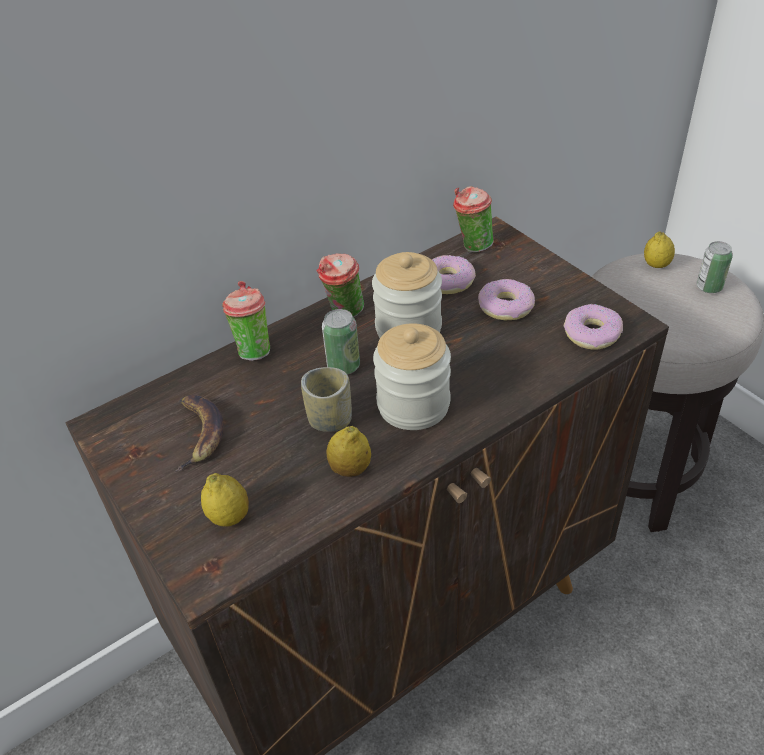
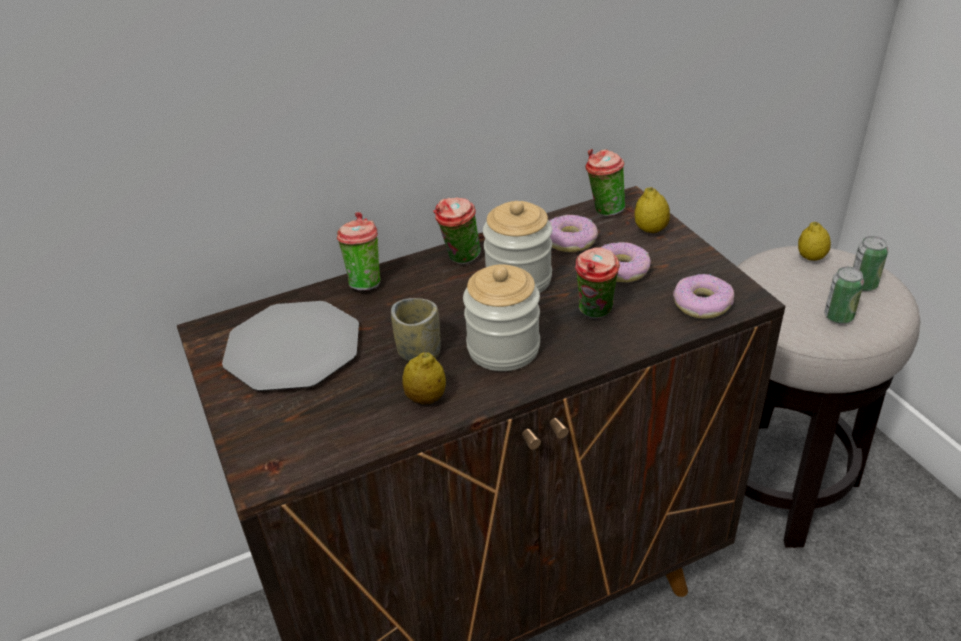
camera: 10 degrees right, 5 degrees down
banana [175,395,224,472] -> plate [222,301,359,391]
lemon [201,473,249,527] -> lemon moved to [634,187,670,233]
can [322,309,360,375] -> can moved to [825,267,864,324]
none -> cup [575,248,620,319]

